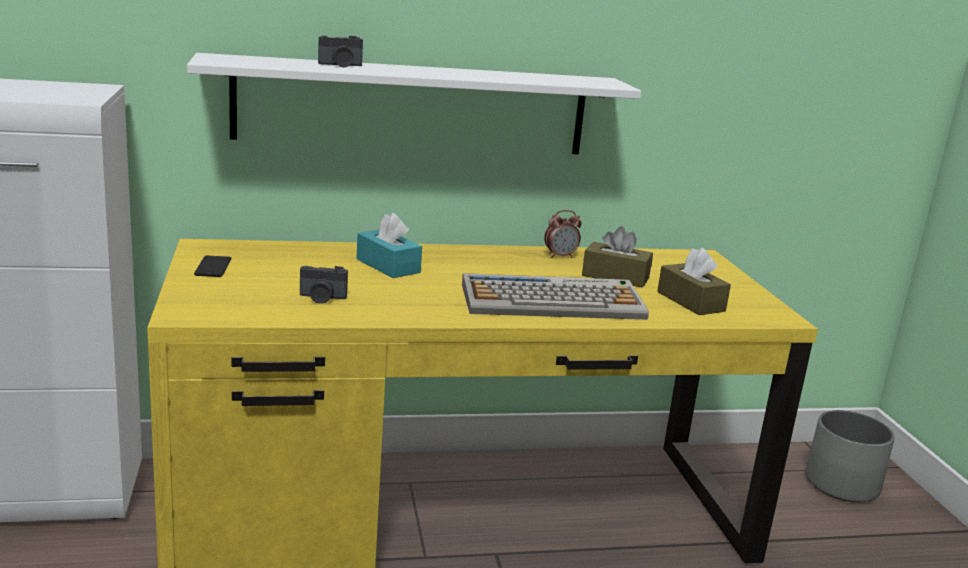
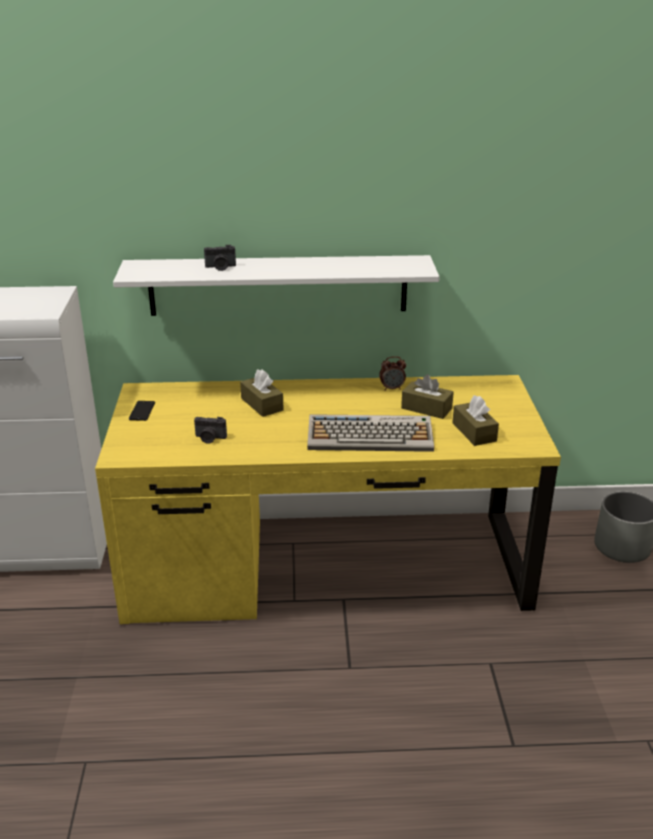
camera: 10 degrees right, 10 degrees up
turquoise tissue box [357,213,422,278] -> brown tissue box [240,370,284,417]

